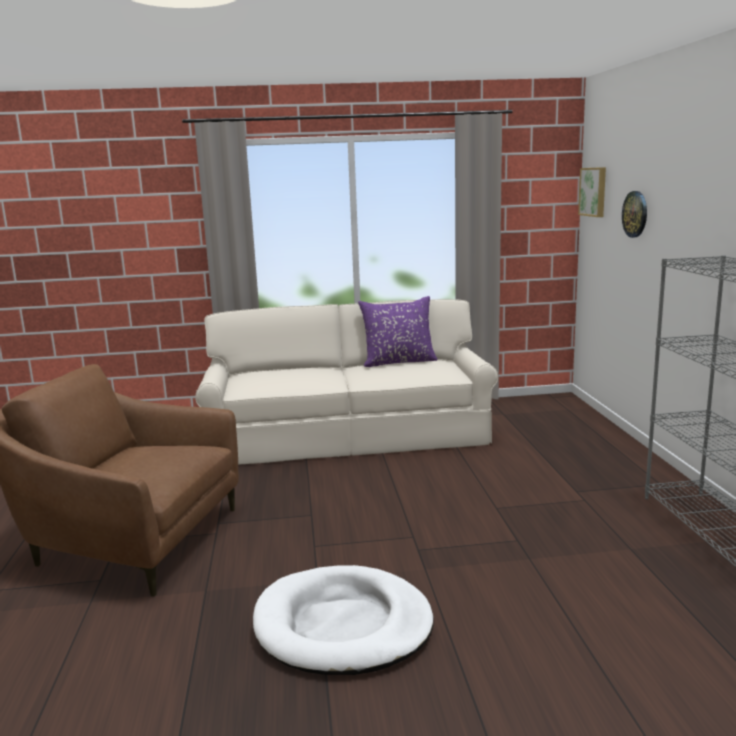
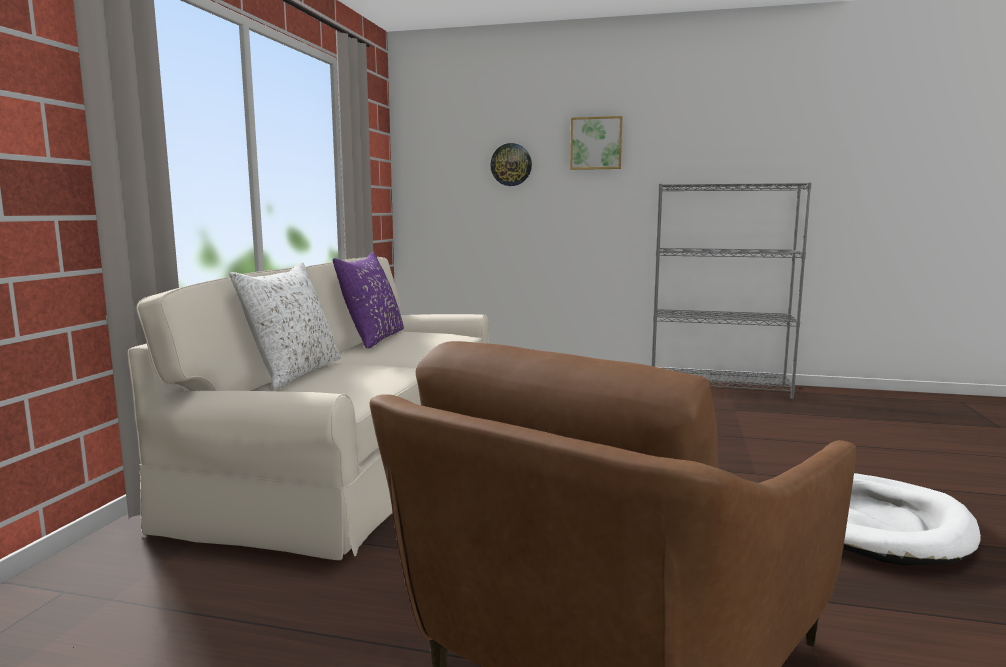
camera: 70 degrees left, 5 degrees down
picture [578,167,606,217] -> picture moved to [570,116,622,170]
none -> white pillow [229,262,341,389]

